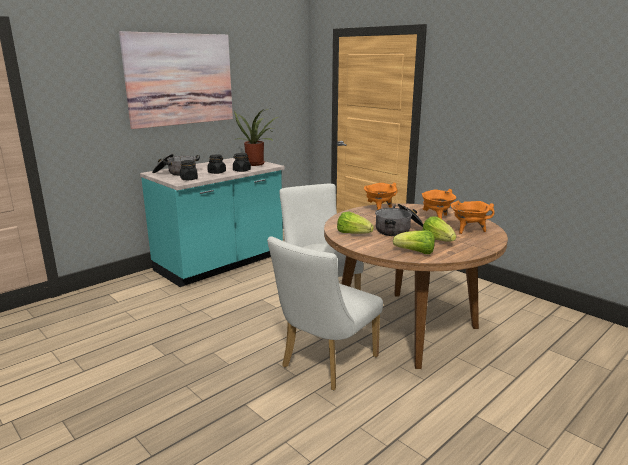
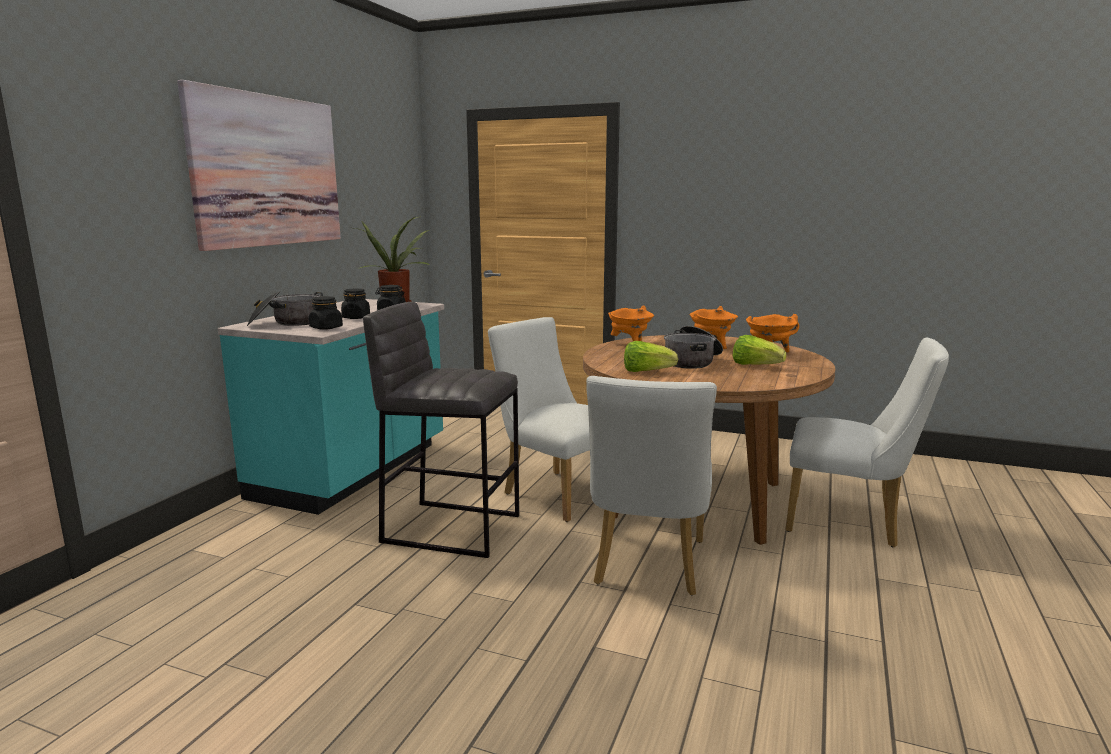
camera: 25 degrees left, 5 degrees down
lettuce [393,230,435,254] -> none
none -> grey stool [363,302,519,558]
none -> white chair [785,338,949,547]

